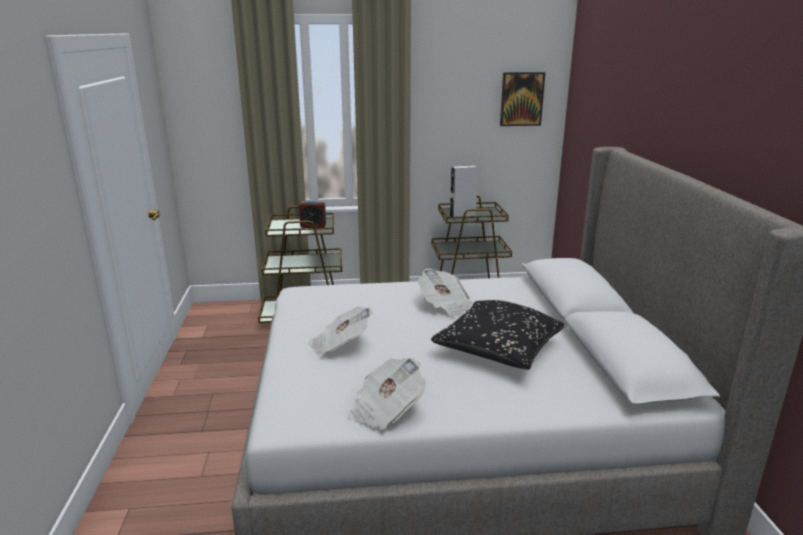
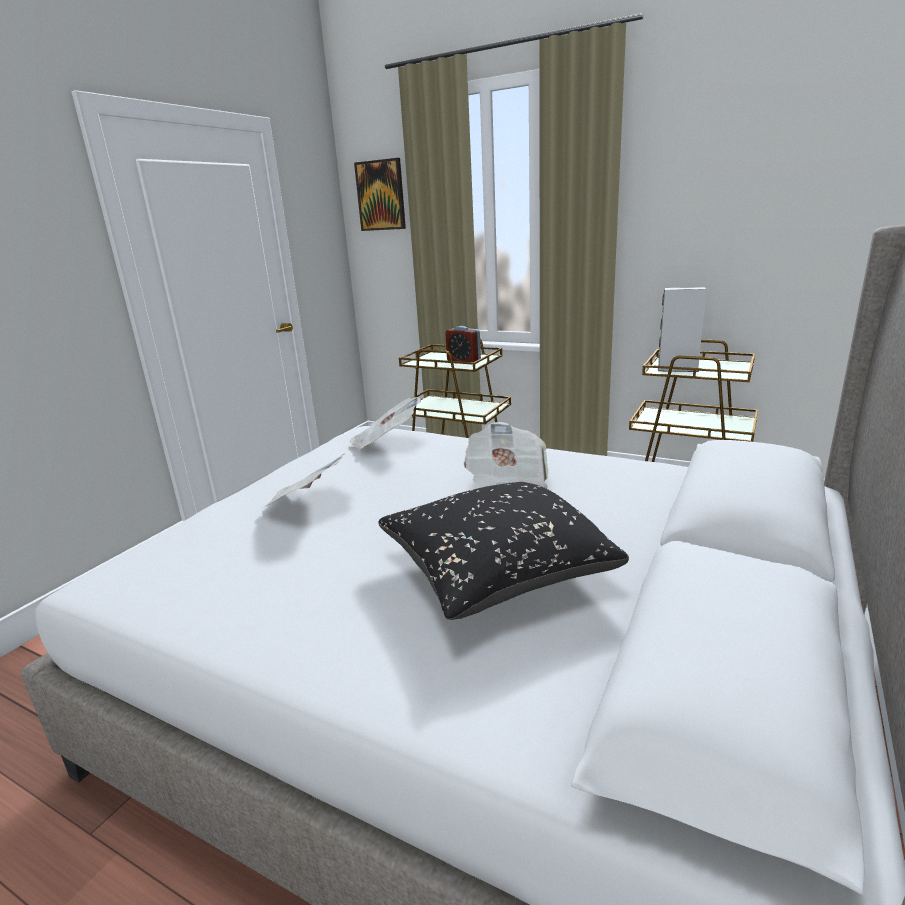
camera: 35 degrees right, 0 degrees up
newspaper [348,358,426,429] -> newspaper moved to [350,397,421,450]
picture [500,72,546,126] -> picture moved to [354,158,406,231]

